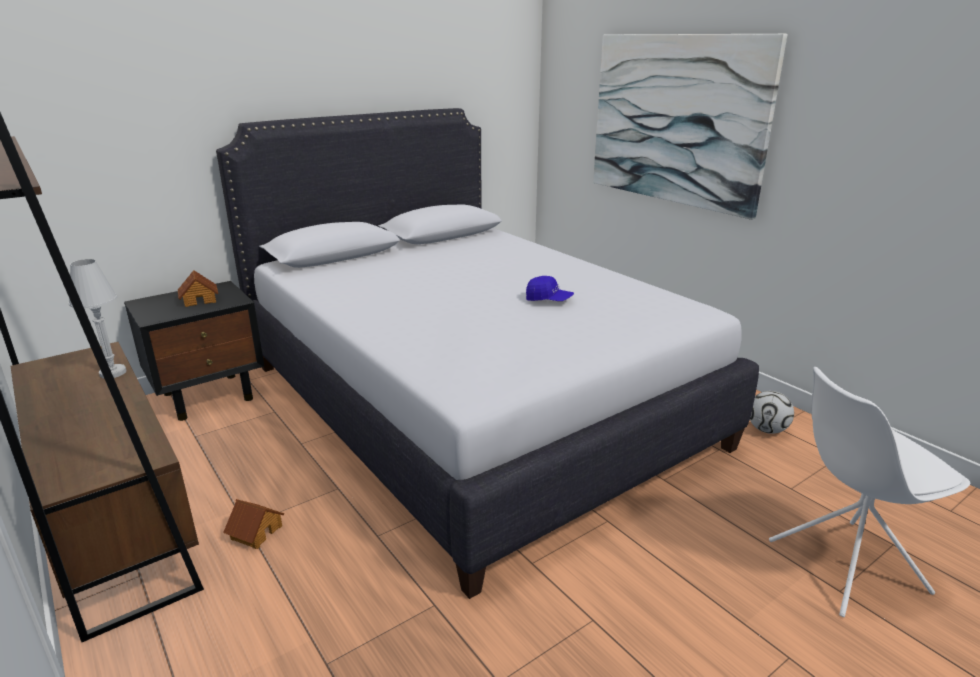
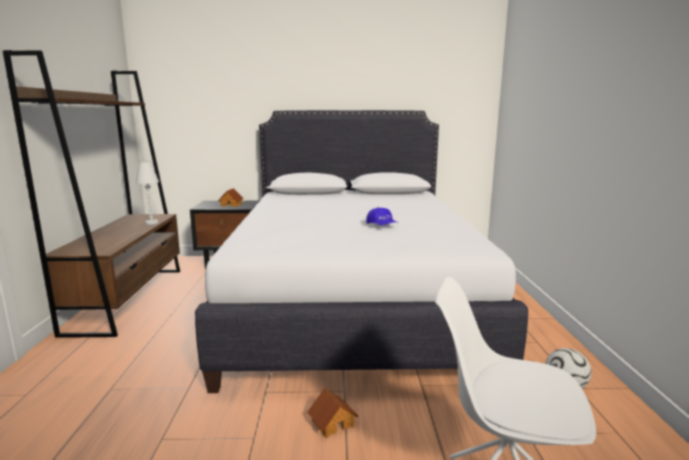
camera: 35 degrees right, 10 degrees down
toy house [223,499,285,549] -> toy house moved to [307,388,358,438]
picture [593,34,787,220] -> none

